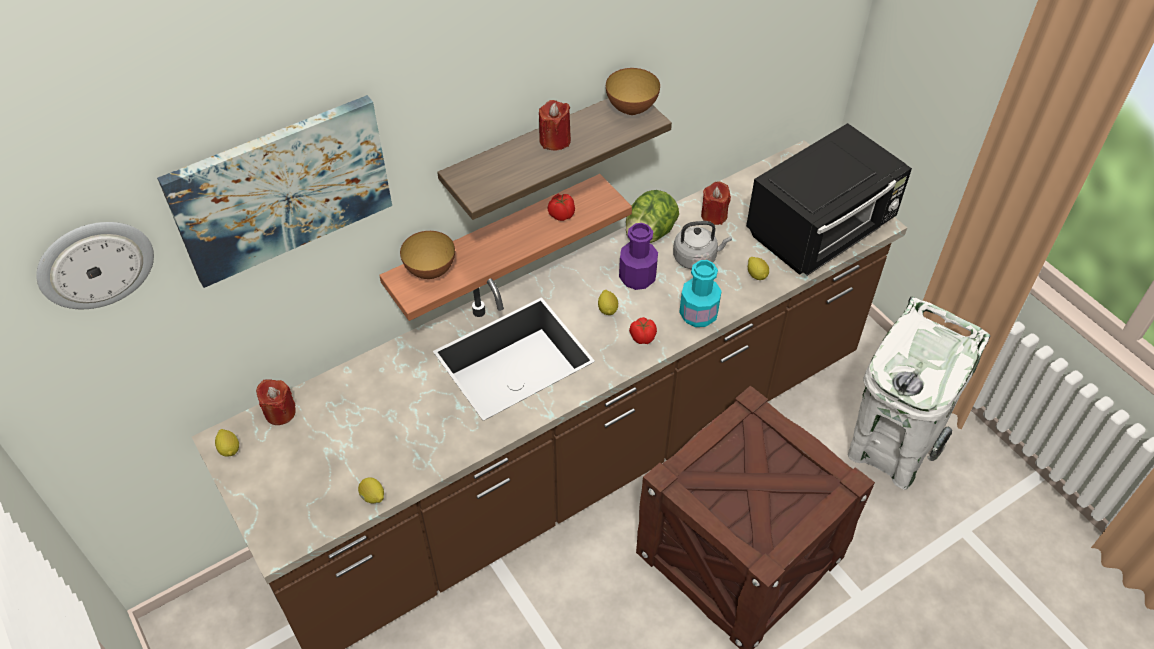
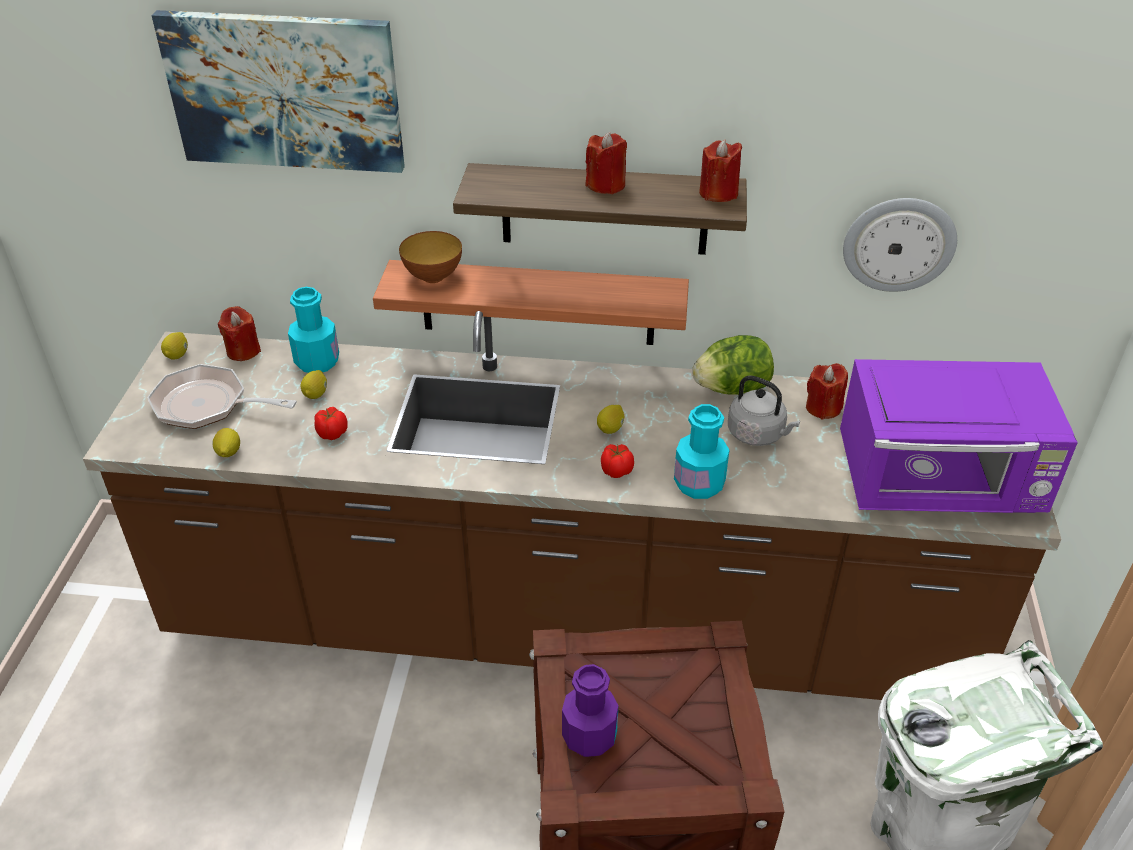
camera: 40 degrees right, 10 degrees down
wall clock [36,222,154,309] -> wall clock moved to [843,198,957,292]
tomato [547,193,575,221] -> tomato moved to [315,407,348,440]
bowl [606,68,660,115] -> red candle [699,139,742,202]
purple bottle [619,223,658,290] -> purple bottle moved to [562,664,618,757]
black microwave [746,123,912,276] -> purple microwave [840,359,1078,513]
lemon [748,257,769,280] -> lemon moved to [301,370,327,399]
none -> frying pan [147,364,297,429]
none -> turquoise bottle [288,287,339,373]

